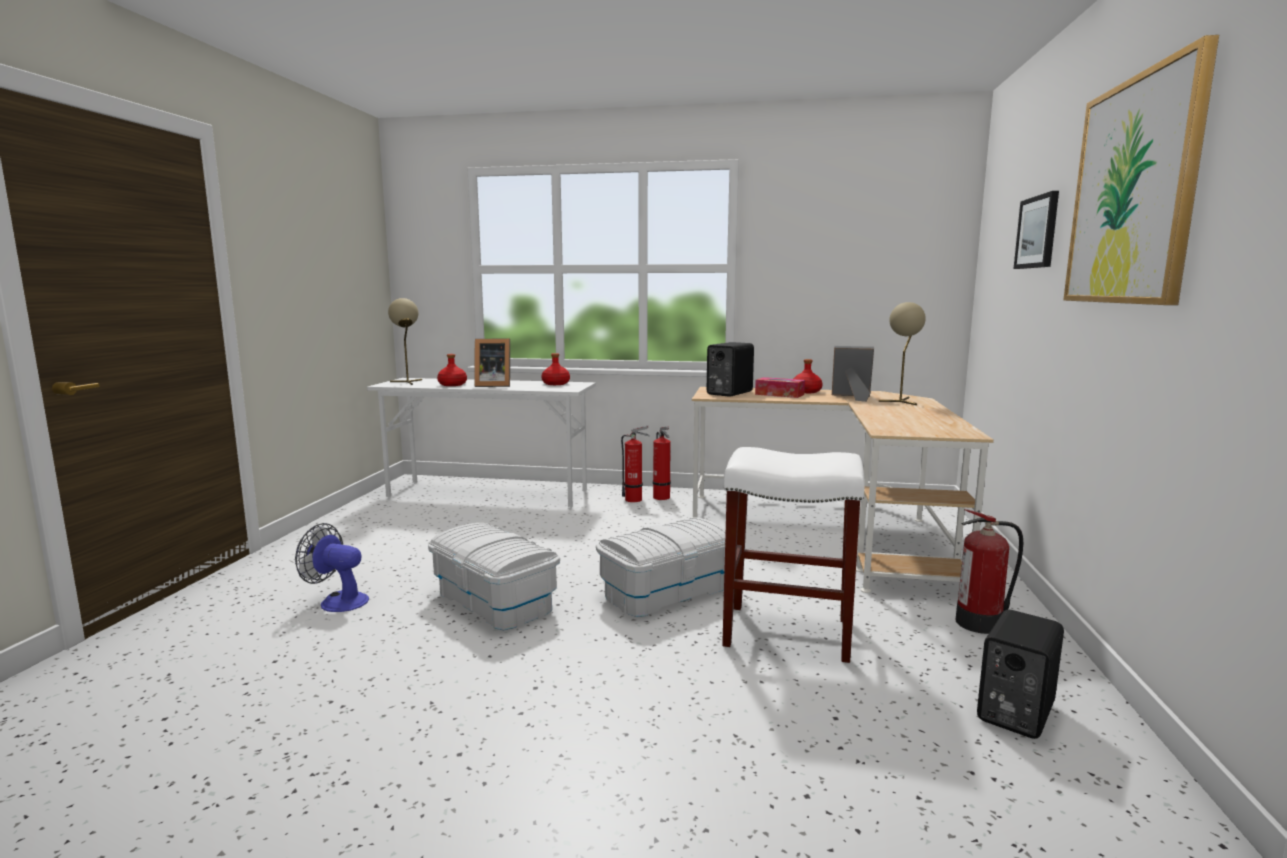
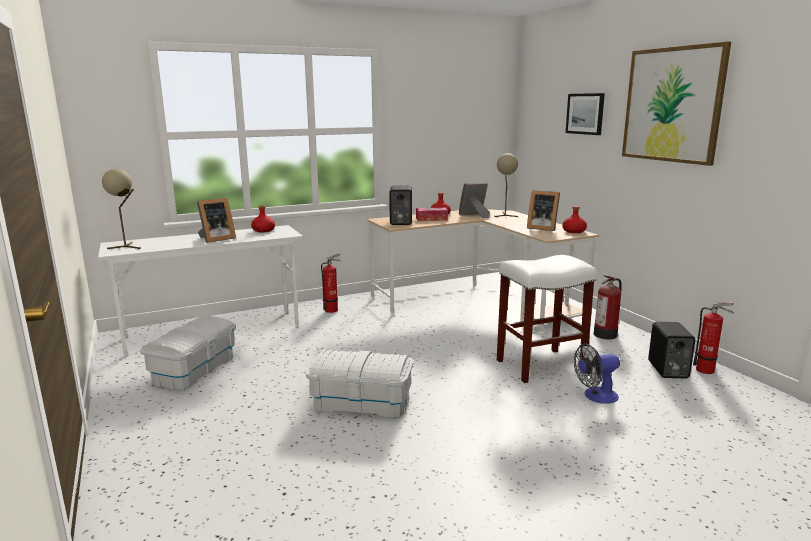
camera: 35 degrees left, 5 degrees up
fan [295,523,369,612] -> fan moved to [574,344,620,404]
red bottle [437,354,467,386] -> red bottle moved to [562,206,587,233]
white storage box [596,518,726,617] -> white storage box moved to [140,316,236,390]
fire extinguisher [653,427,671,500] -> fire extinguisher moved to [693,302,734,374]
none -> picture frame [527,190,560,231]

